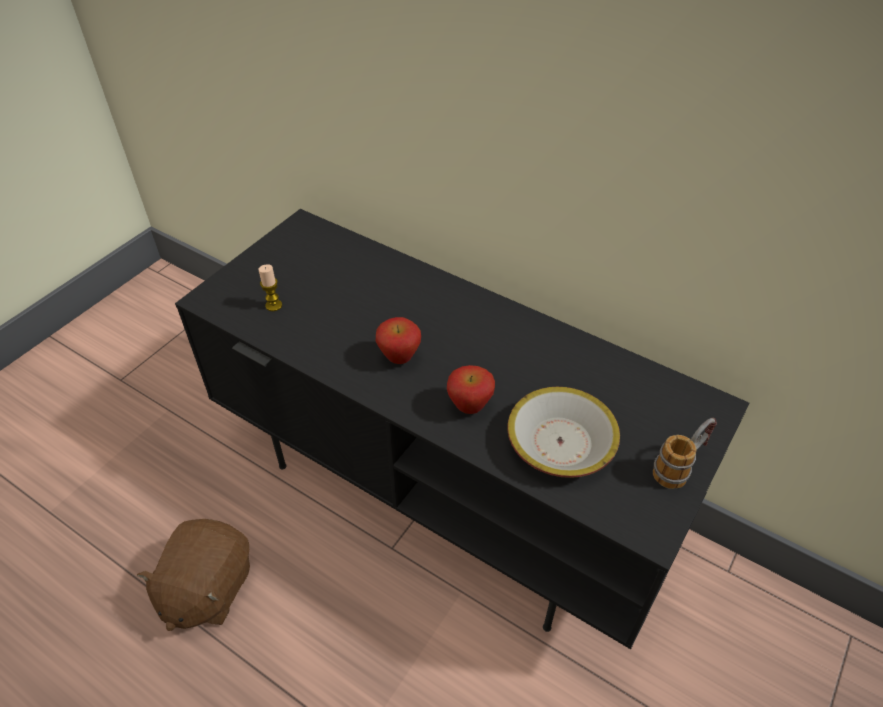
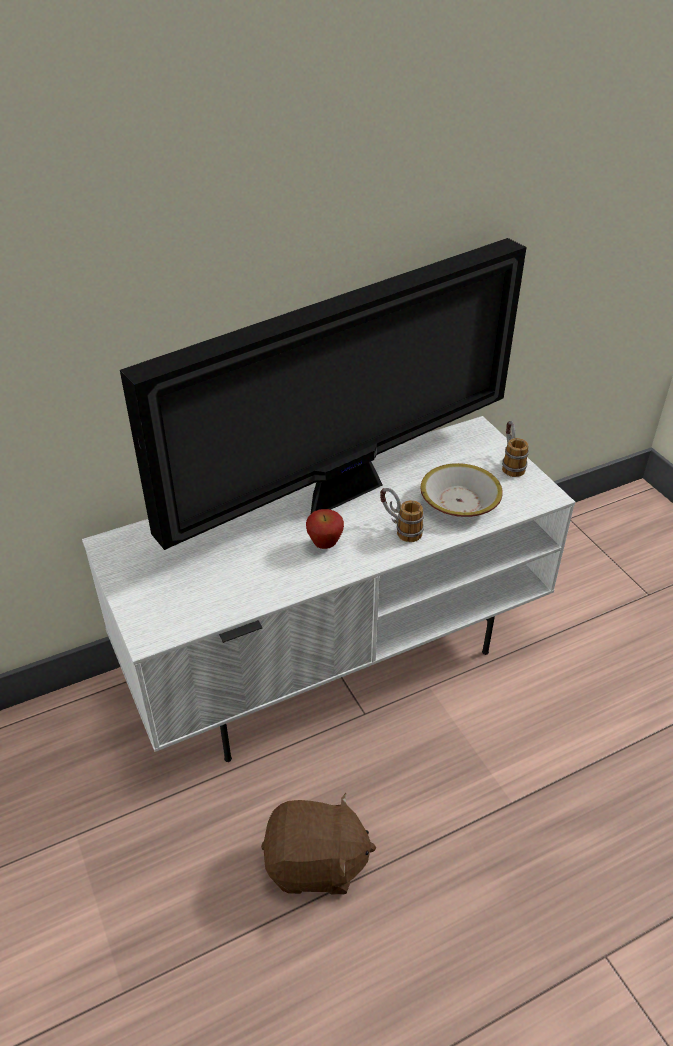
camera: 60 degrees left, 5 degrees down
brown plush toy [137,519,250,631] -> brown plush toy turned 45 degrees counterclockwise [261,793,376,894]
black tv stand [175,209,750,649] -> white tv stand [82,416,575,762]
candle [259,264,282,311] -> none
apple [447,365,495,414] -> mug [380,488,424,542]
none -> television [120,238,526,550]

